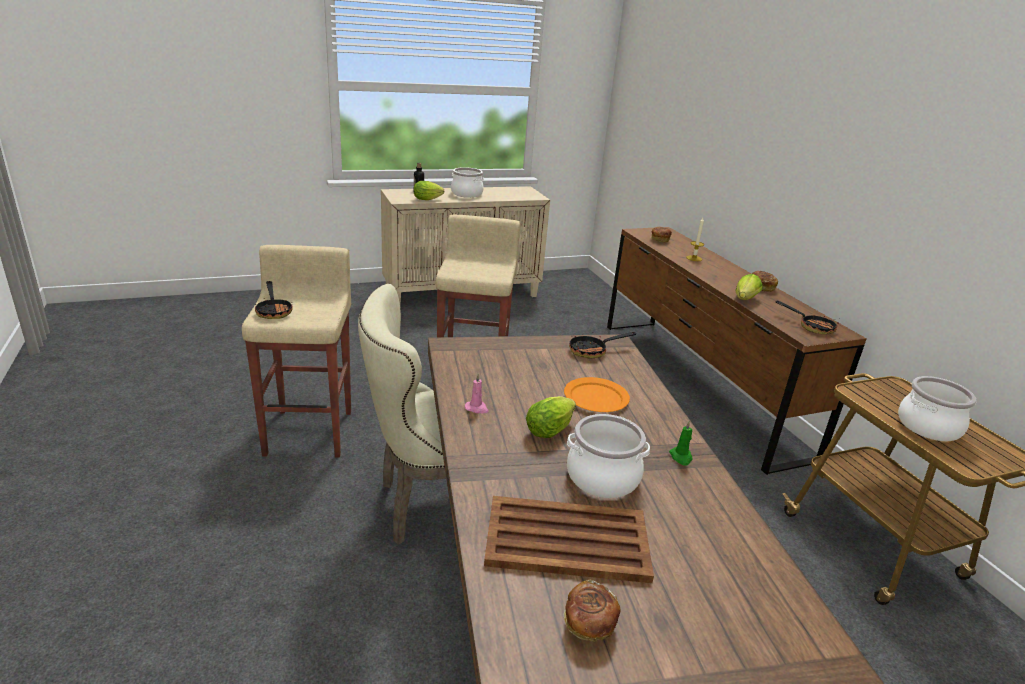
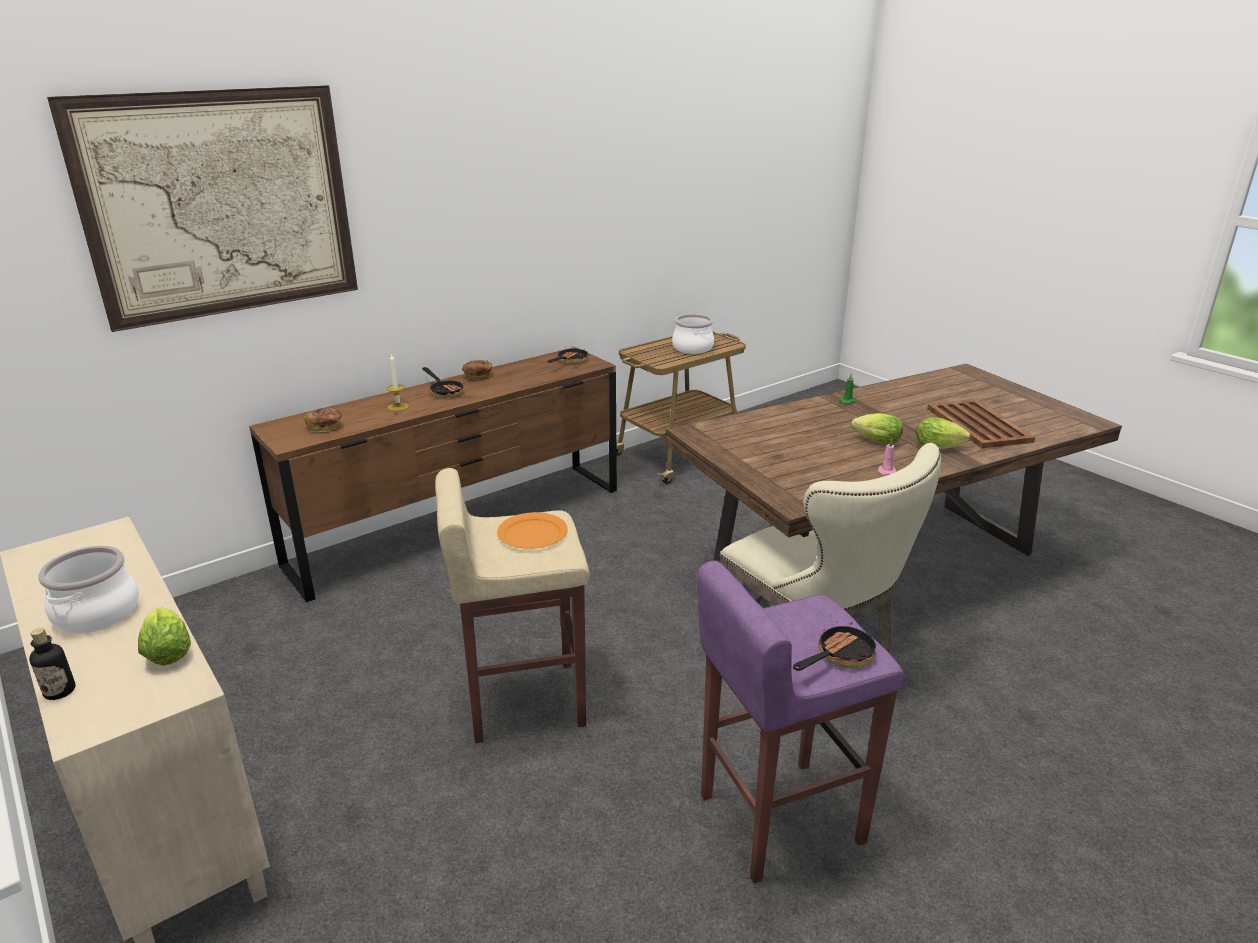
camera: 105 degrees left, 0 degrees up
beige stool [242,245,351,457] -> purple stool [697,560,904,883]
bread [563,580,621,642] -> none
orange plate [564,377,630,412] -> orange plate moved to [497,512,568,549]
cooking pot [567,414,650,498] -> none
frying pan [569,332,636,359] -> frying pan moved to [422,367,464,398]
lettuce [736,274,763,300] -> lettuce moved to [916,417,970,449]
none -> picture [47,85,358,332]

